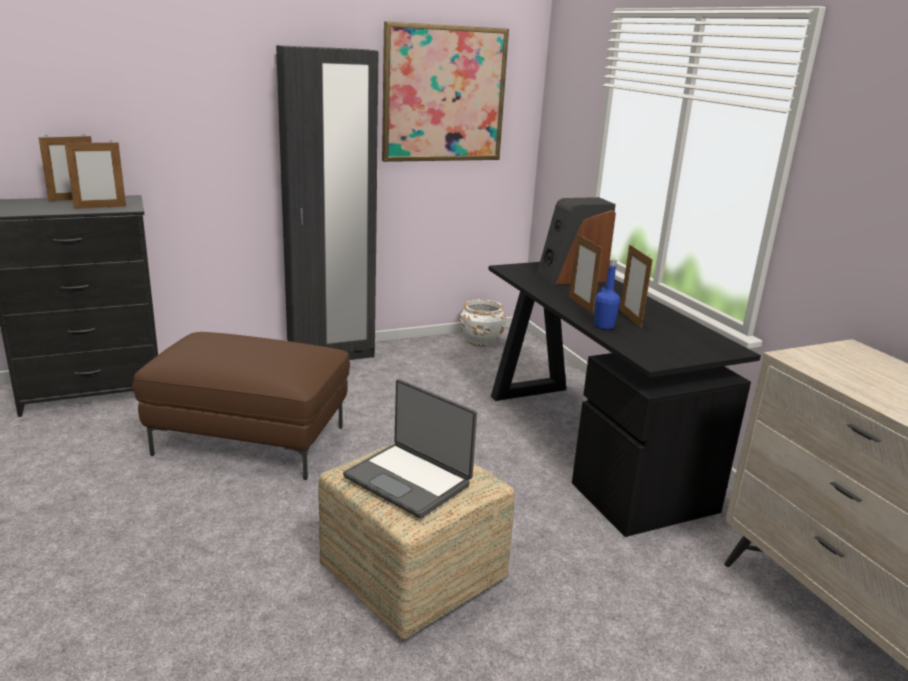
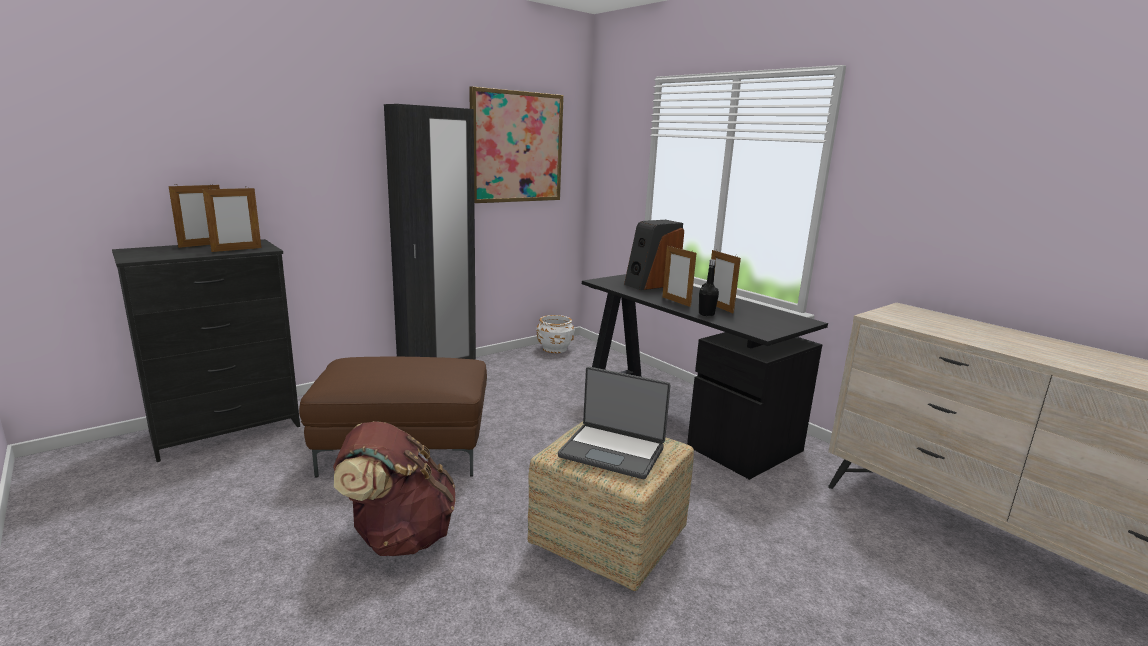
camera: 15 degrees left, 5 degrees down
blue bottle [594,258,620,330] -> black bottle [699,259,719,316]
none -> brown backpack [333,421,455,556]

